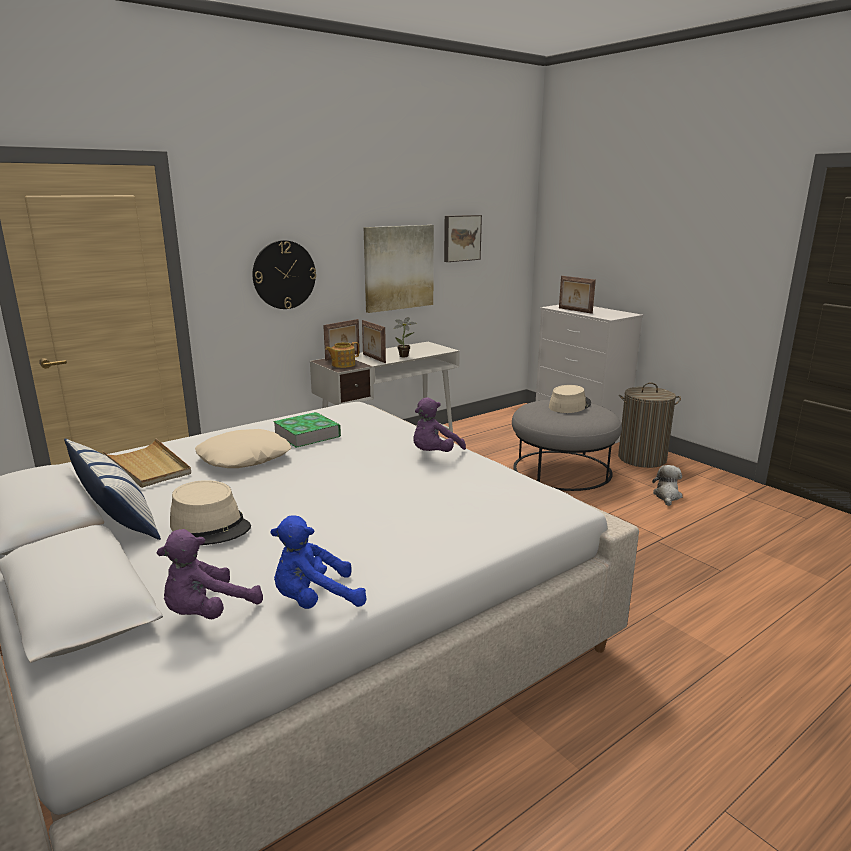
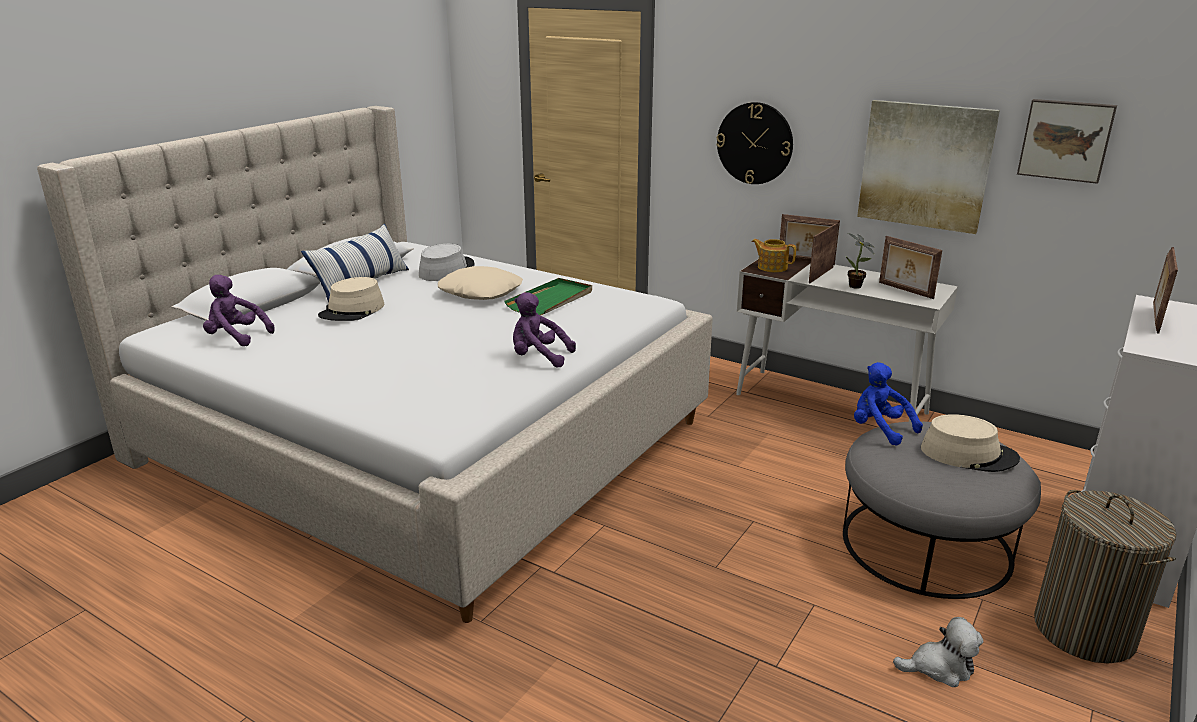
camera: 70 degrees right, 5 degrees up
beige tray [102,438,191,488] -> grey hat [419,244,475,281]
blue plush toy [270,515,367,609] -> blue plush toy moved to [854,362,923,446]
book [273,412,341,448] -> green tray [505,278,592,315]
none -> picture frame [879,236,942,299]

